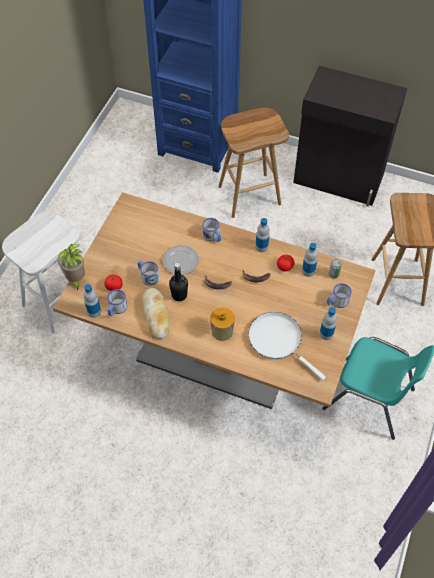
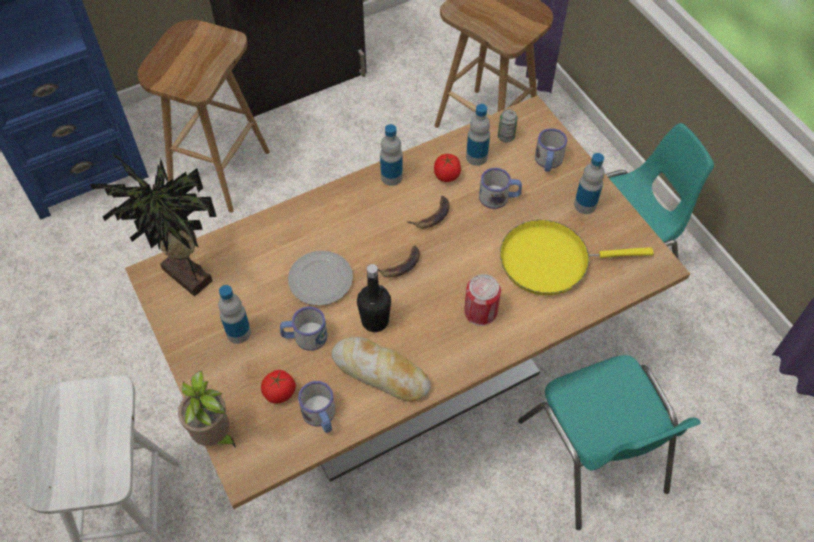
camera: 50 degrees left, 0 degrees up
bottle [84,284,101,318] -> bottle moved to [218,285,251,344]
mug [202,218,221,242] -> mug moved to [479,168,522,209]
soap dispenser [210,307,235,341] -> can [464,274,501,326]
white frying pan [248,312,326,380] -> yellow frying pan [500,220,654,295]
none -> potted plant [90,152,217,296]
none -> turquoise chair [518,355,701,530]

